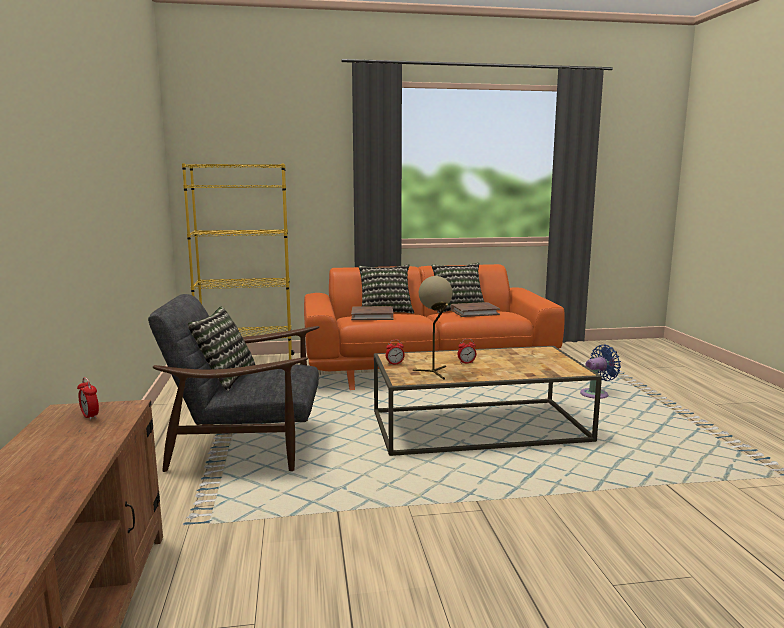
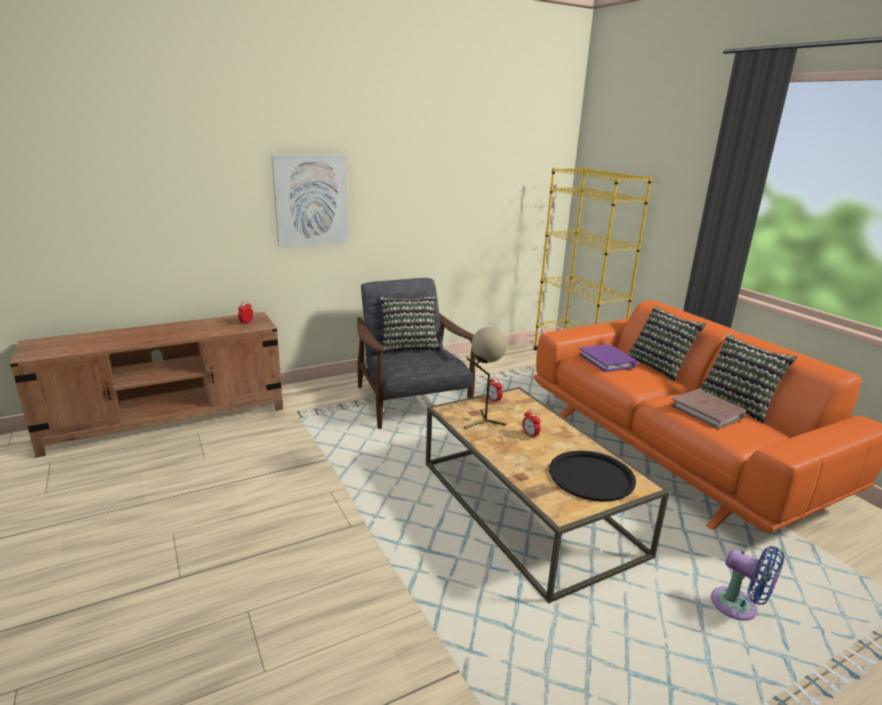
camera: 70 degrees right, 10 degrees up
brown book [351,306,393,320] -> purple book [579,344,637,372]
none -> picture [271,155,349,247]
none -> black tray [549,451,636,502]

